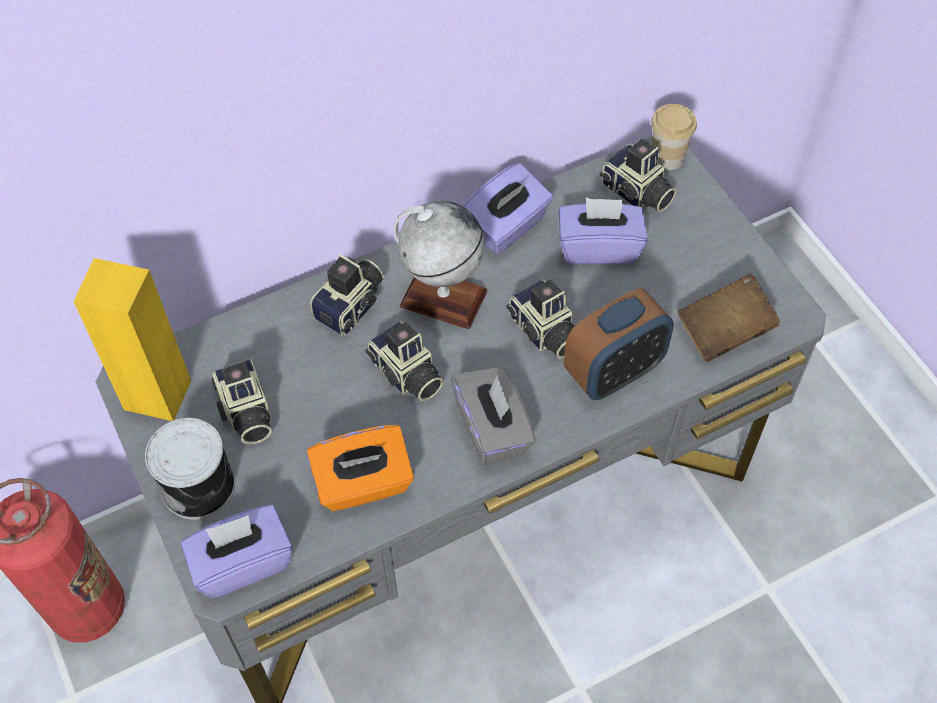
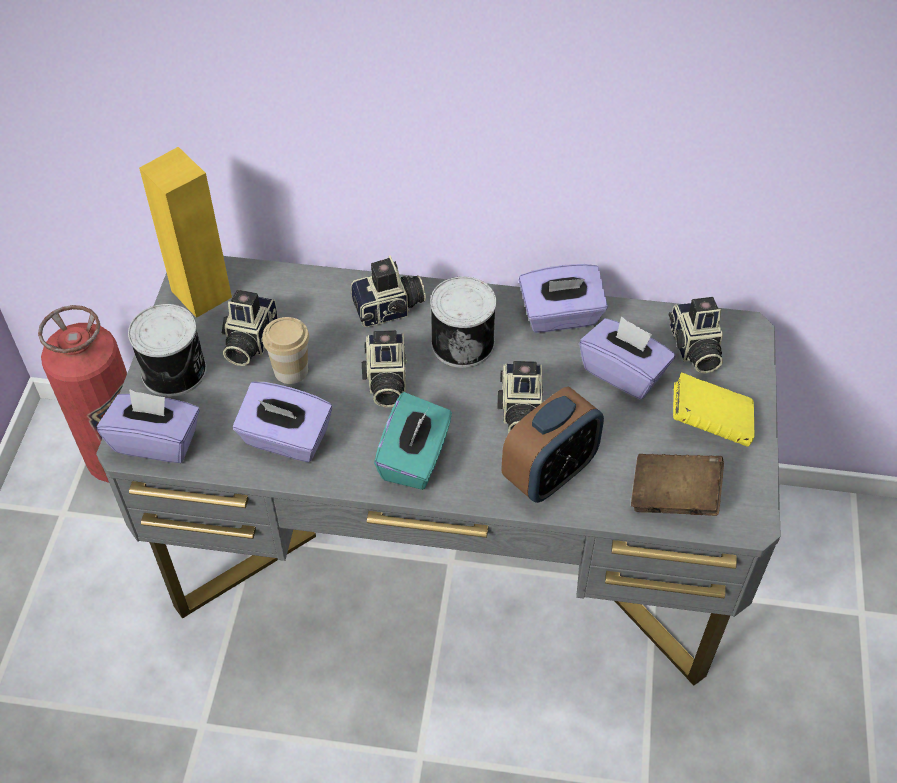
camera: 35 degrees right, 5 degrees down
orange tissue box [307,425,414,511] -> purple tissue box [233,382,332,462]
globe [393,201,488,329] -> can [430,276,496,368]
grey tissue box [451,367,536,466] -> turquoise tissue box [374,392,452,490]
alarm clock [564,288,674,400] -> alarm clock turned 45 degrees counterclockwise [501,387,604,503]
cup [651,104,697,170] -> cup moved to [262,317,309,384]
none -> yellow book [673,372,754,447]

